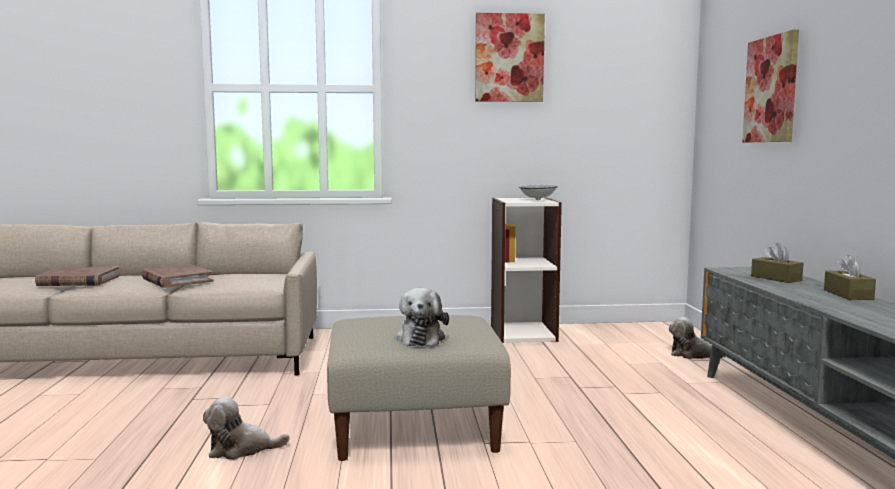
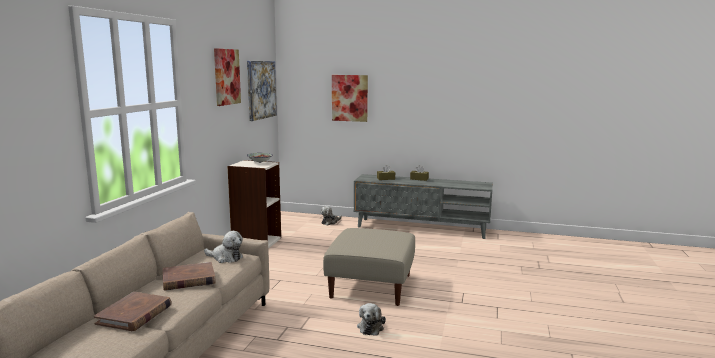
camera: 70 degrees left, 5 degrees up
plush toy [395,288,449,346] -> plush toy moved to [204,231,243,263]
none -> picture [247,61,277,121]

